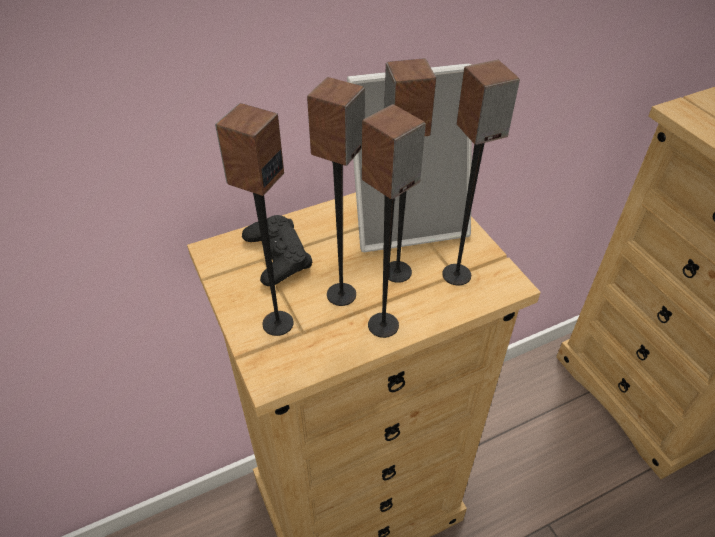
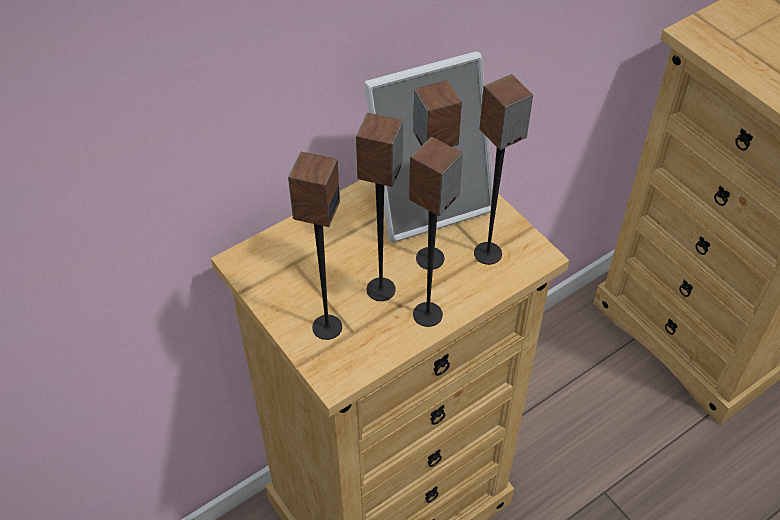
camera: 10 degrees left, 5 degrees up
black game controller [242,215,312,286] -> none

